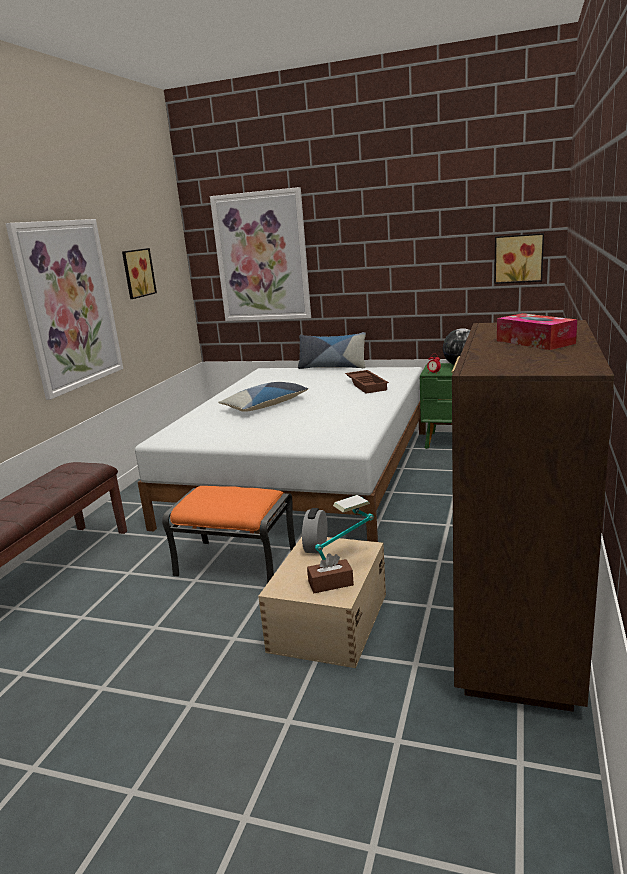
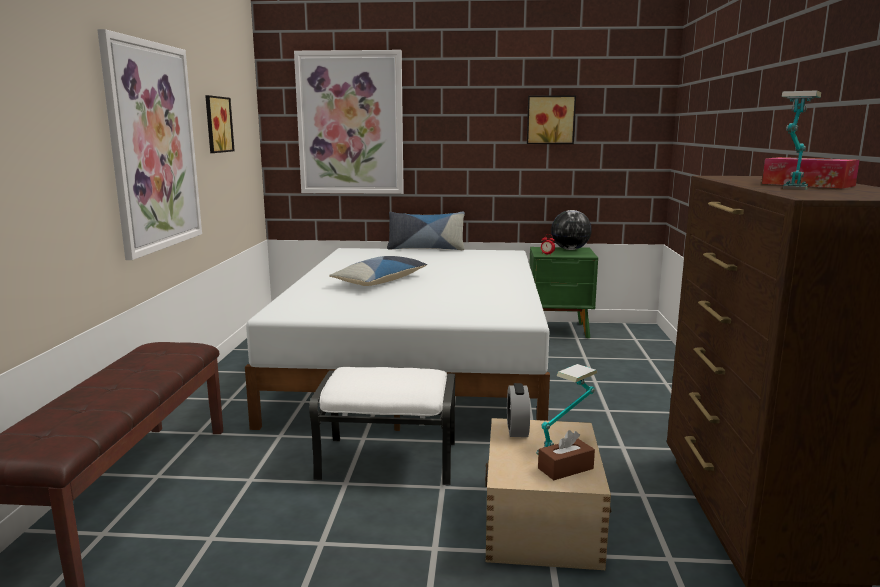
camera: 15 degrees left, 5 degrees down
orange ottoman [162,486,296,583] -> white ottoman [309,367,455,485]
brown tray [345,370,389,394] -> none
picture [494,233,544,284] -> picture moved to [527,95,576,144]
none -> table lamp [781,90,821,190]

